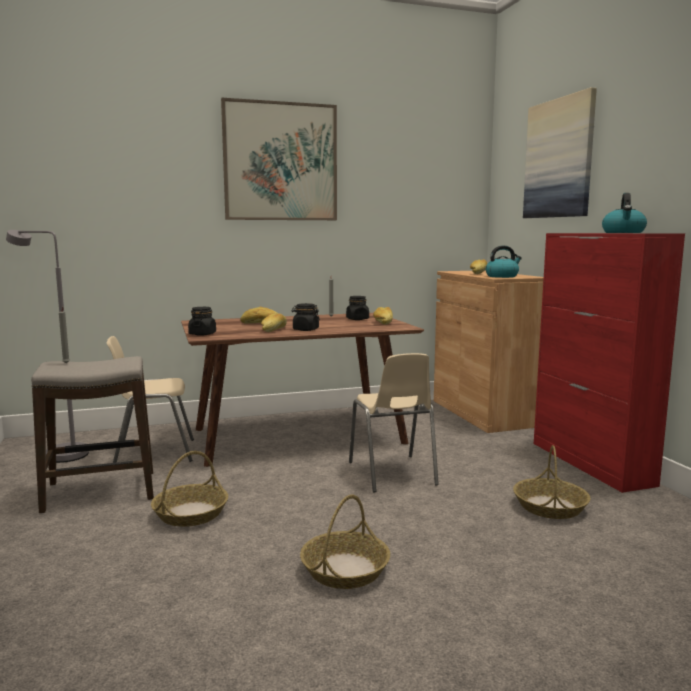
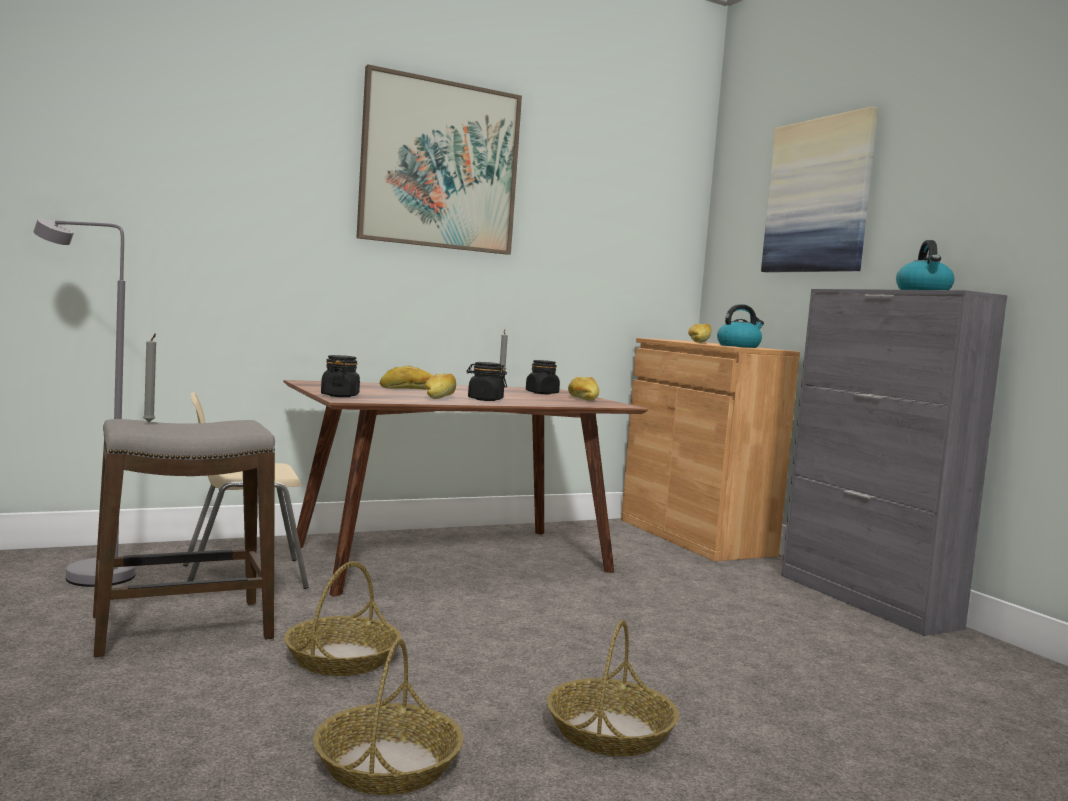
camera: 10 degrees left, 5 degrees down
beige chair [349,353,439,492] -> none
basket [513,445,590,519] -> basket moved to [313,638,463,795]
red cabinet [534,233,685,493] -> grey cabinet [781,289,1008,636]

